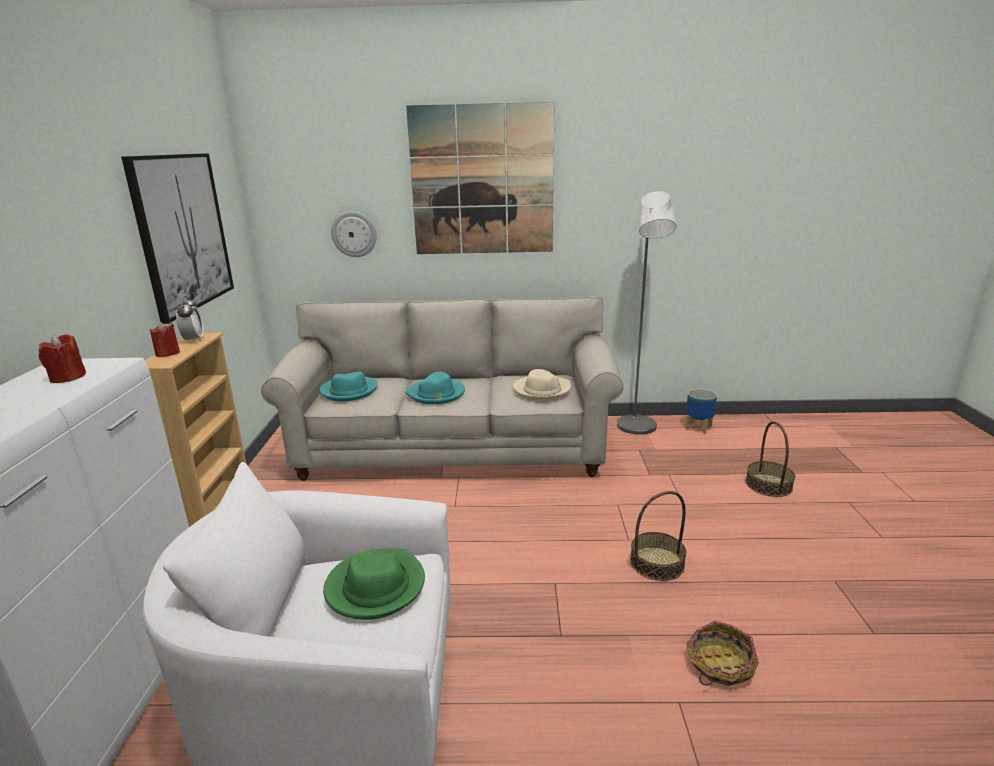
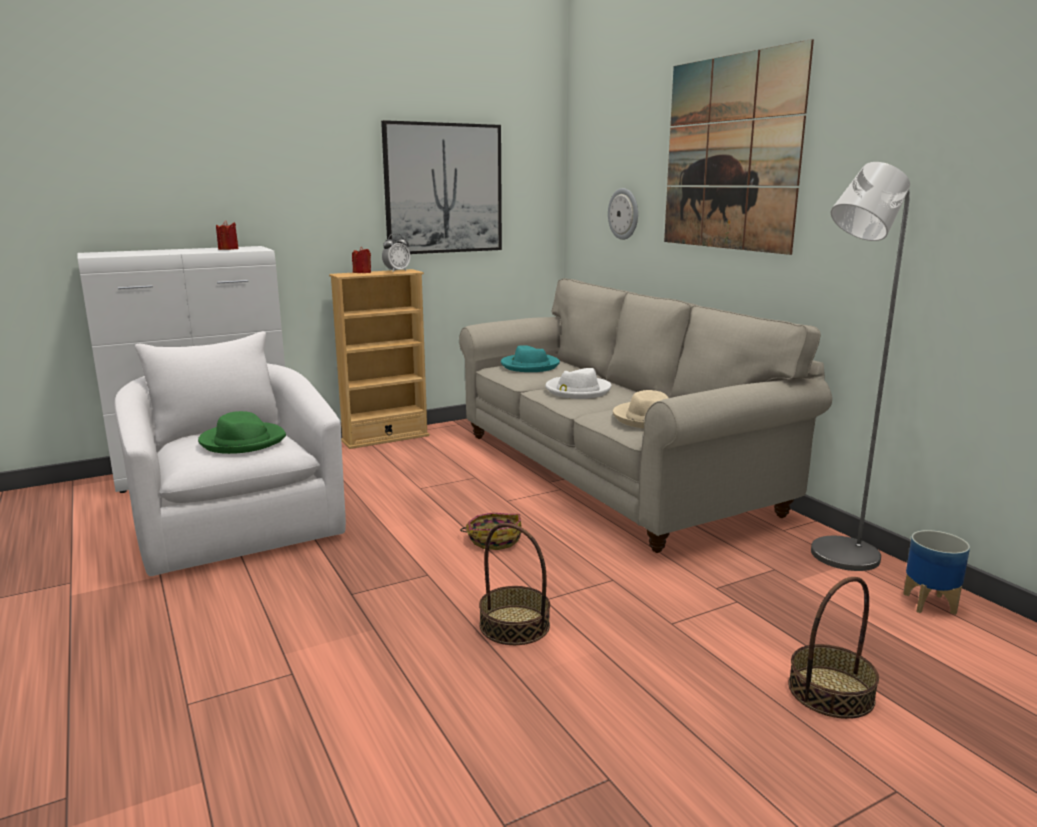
camera: 60 degrees right, 5 degrees down
turquoise hat [405,372,465,404] -> white hat [545,368,611,399]
basket [686,620,759,686] -> basket moved to [460,512,522,550]

